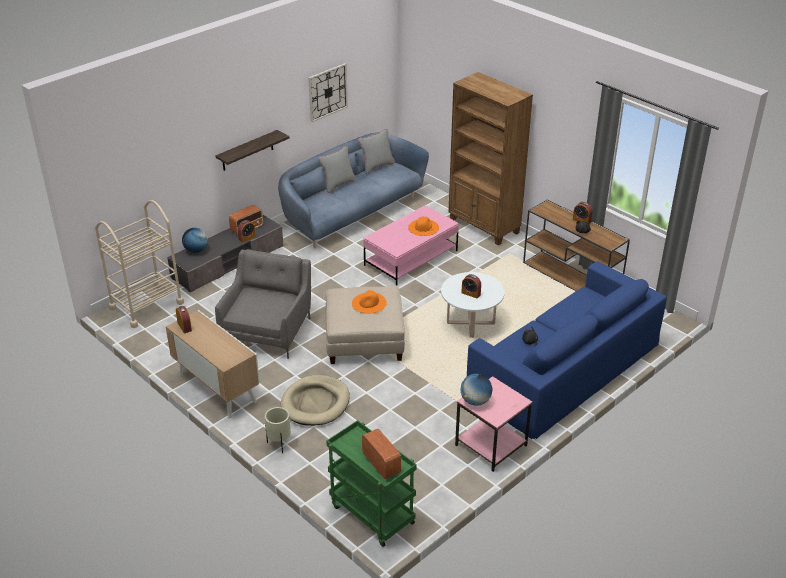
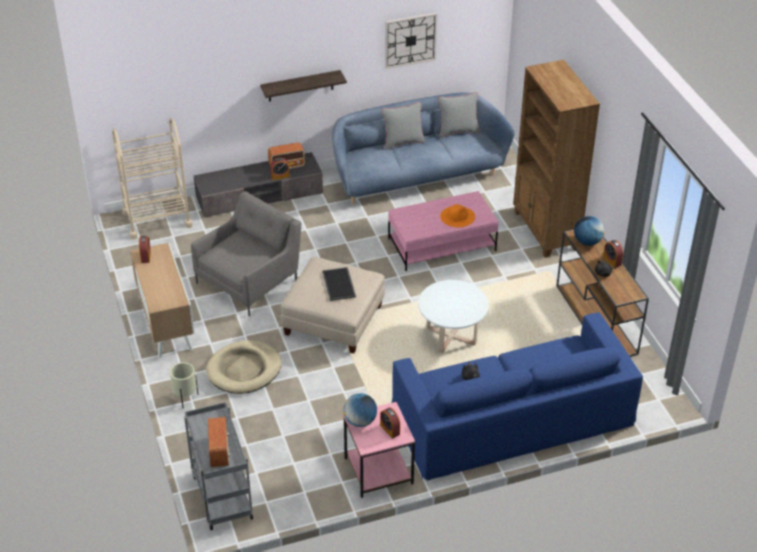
camera: 25 degrees right, 5 degrees up
globe [182,228,208,253] -> globe moved to [574,216,605,246]
green cart [326,420,417,547] -> grey cart [184,402,253,530]
orange hat [352,290,387,314] -> tray [322,267,356,301]
alarm clock [461,274,481,299] -> alarm clock moved to [380,407,400,439]

